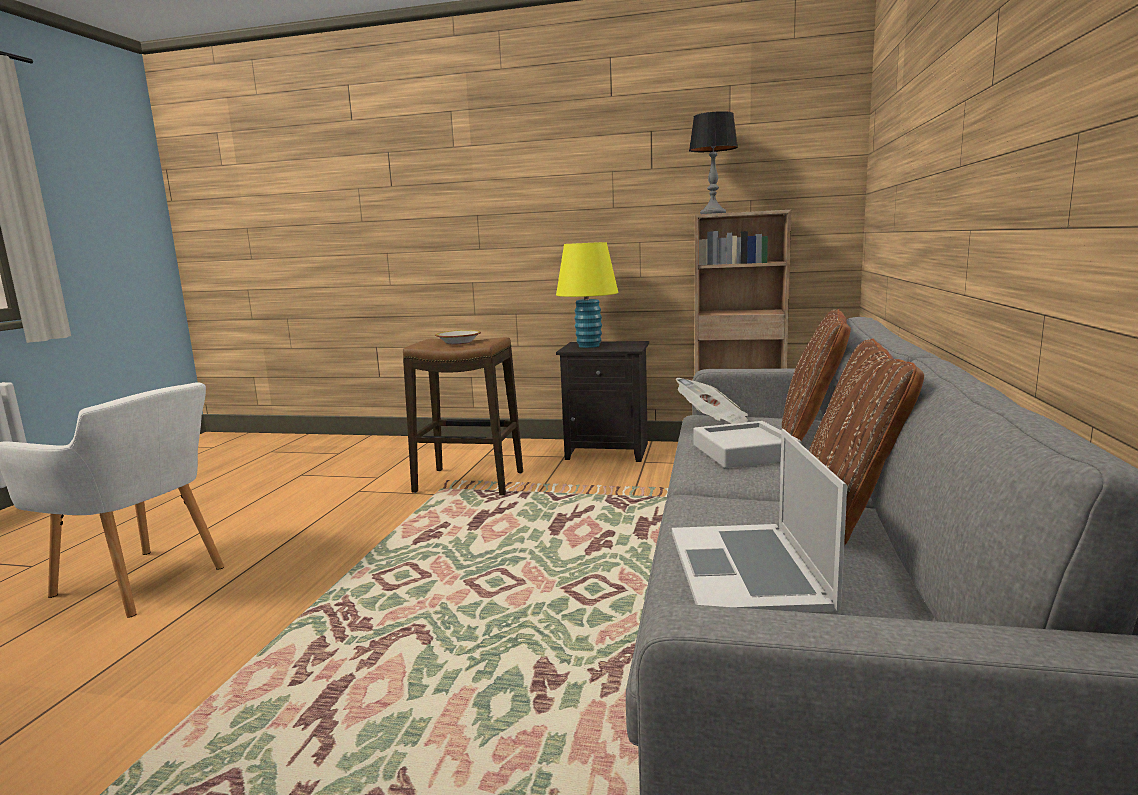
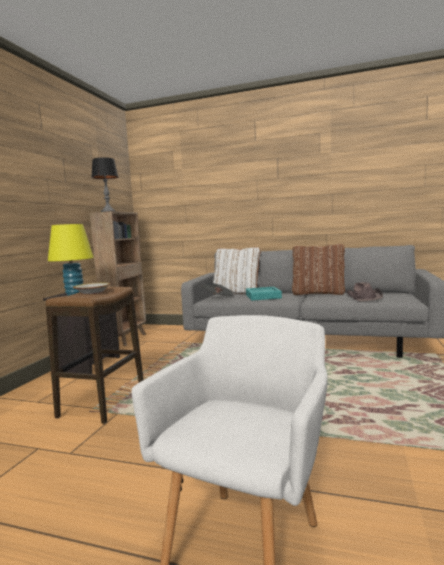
camera: 85 degrees left, 5 degrees down
laptop [672,429,847,612] -> brown hat [346,282,383,301]
grey tray [693,421,801,468] -> turquoise tray [246,287,282,301]
brown pillow [782,309,851,442] -> white pillow [213,247,261,294]

